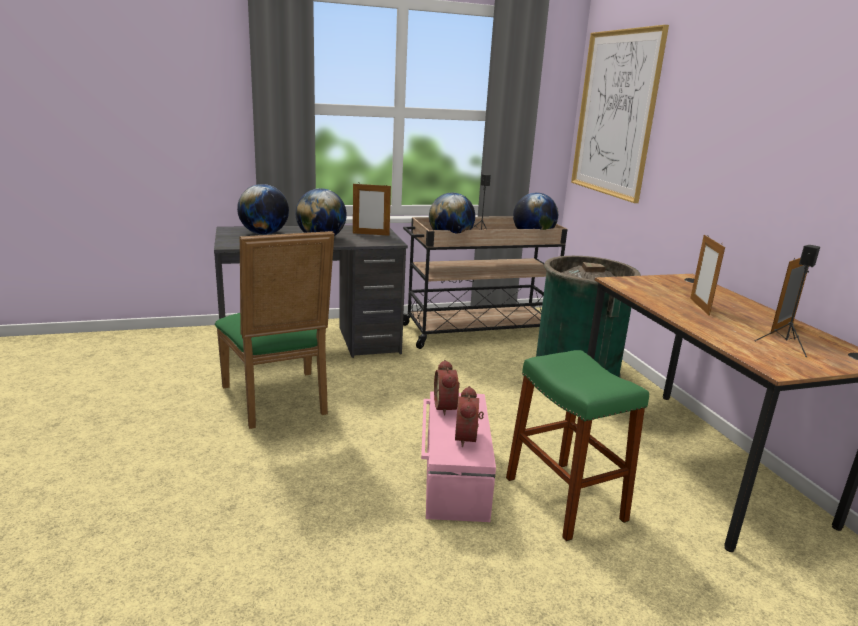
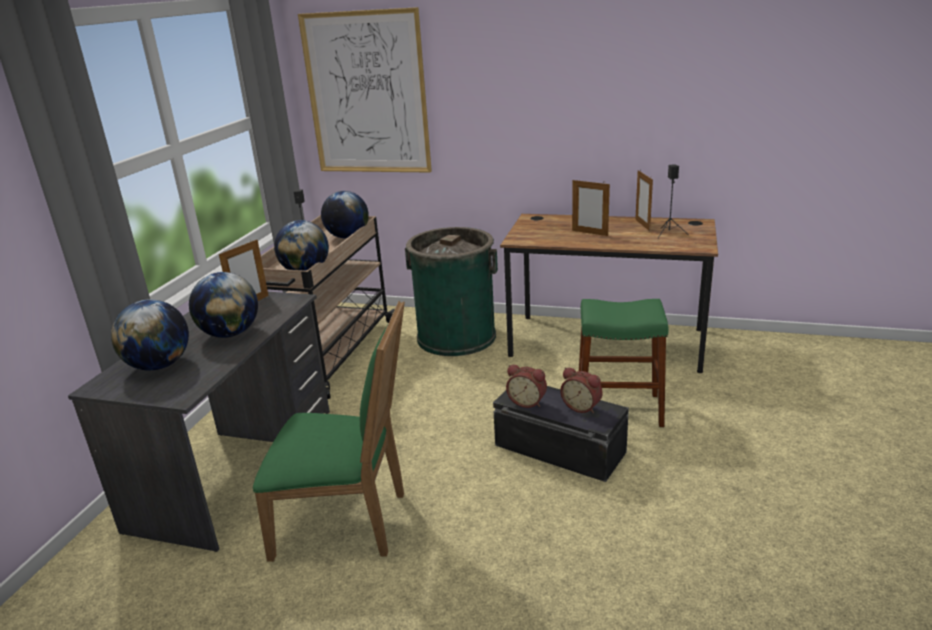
camera: 55 degrees left, 5 degrees up
pink storage box [421,391,496,522] -> black storage box [493,386,629,482]

